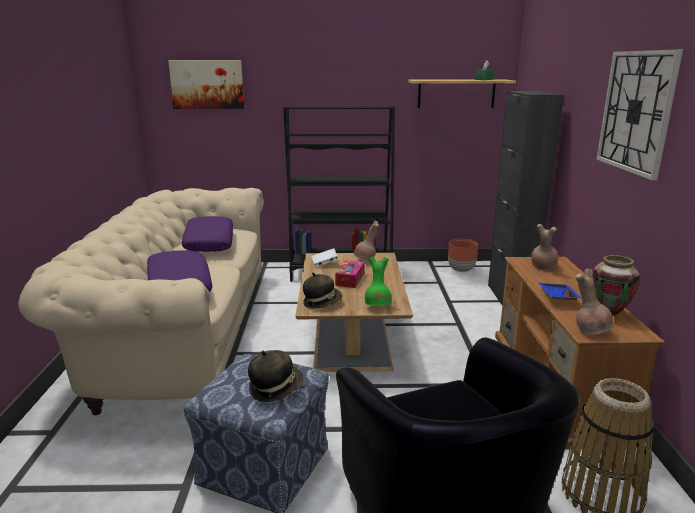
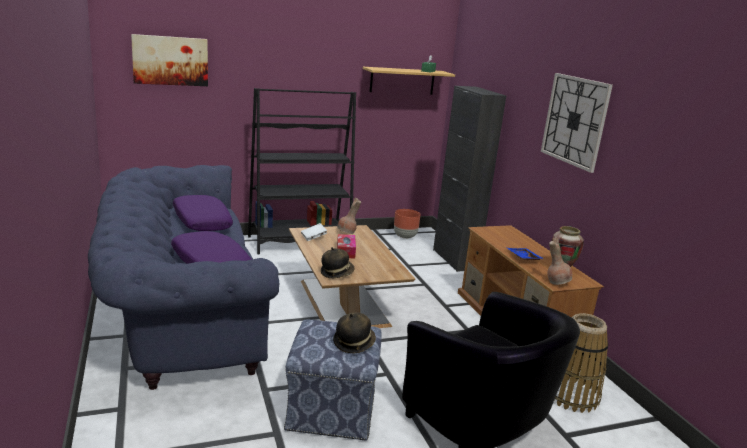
camera: 20 degrees left, 0 degrees up
beige sofa [18,188,264,415] -> blue sofa [88,165,279,390]
green vase [365,257,392,305] -> none
brown vase [531,224,558,270] -> none

